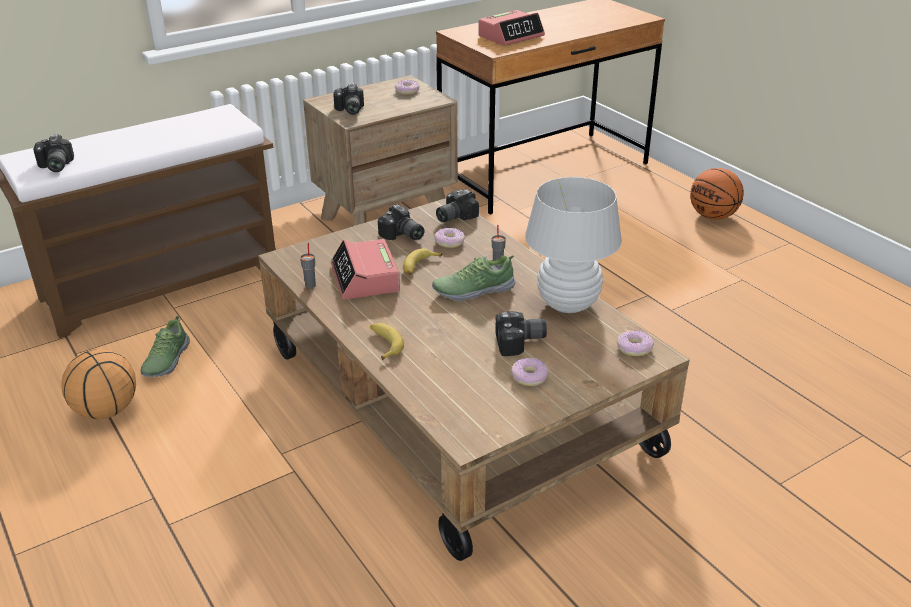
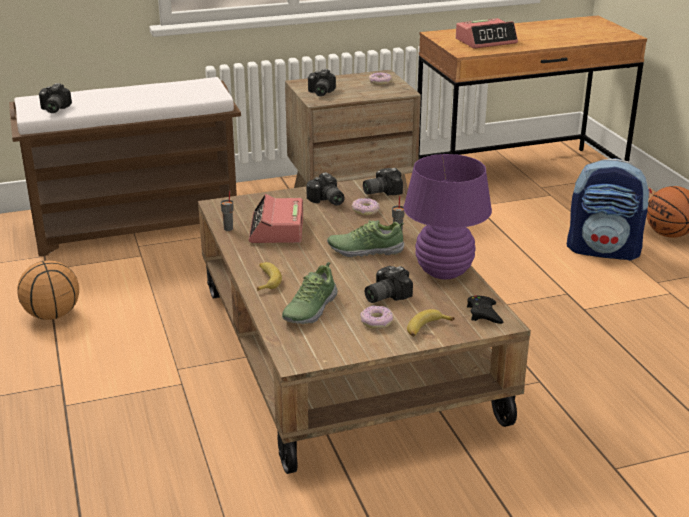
camera: 15 degrees right, 5 degrees down
shoe [140,316,190,377] -> shoe moved to [282,262,338,324]
banana [403,248,442,275] -> banana moved to [407,309,455,337]
camera [495,311,547,356] -> camera turned 135 degrees clockwise [365,266,413,303]
white table lamp [525,177,622,313] -> purple table lamp [403,154,492,279]
donut [617,330,654,356] -> black game controller [467,295,503,324]
none -> backpack [567,158,652,261]

